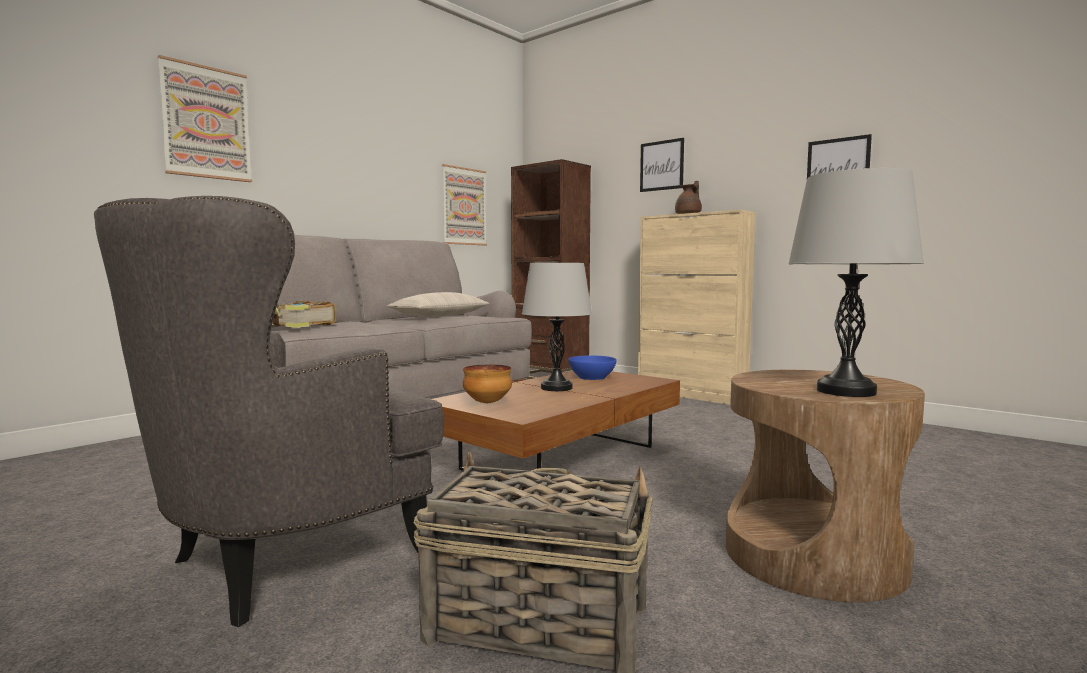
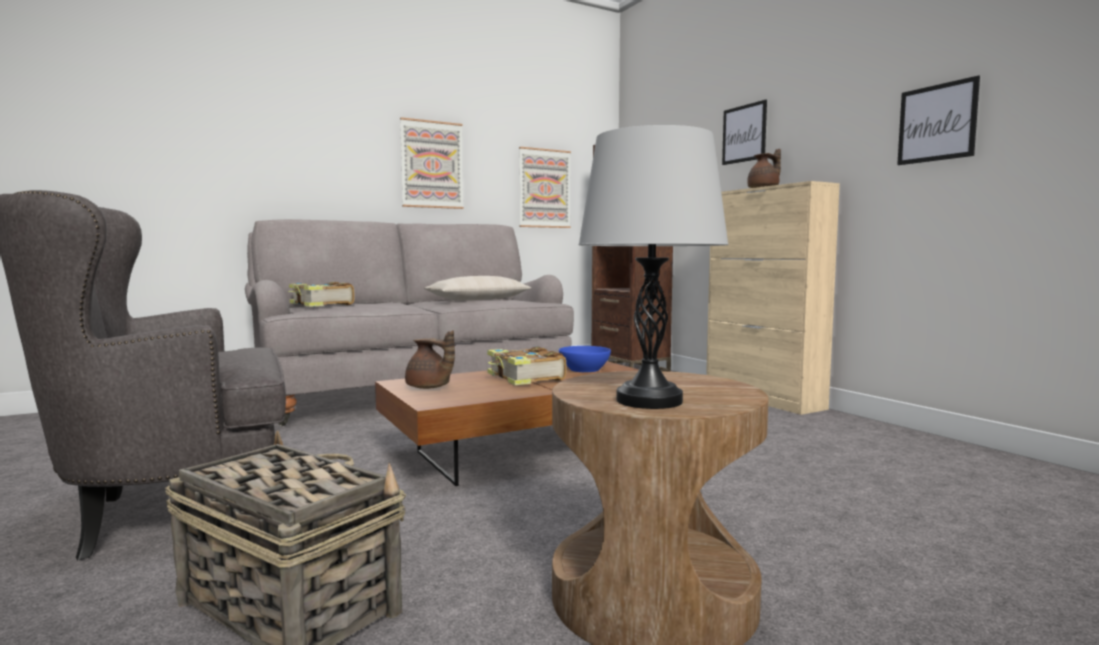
camera: 20 degrees right, 0 degrees up
picture [158,55,252,182] -> picture moved to [400,117,464,209]
bowl [463,364,512,403] -> brown teapot [405,330,455,389]
grey table lamp [522,263,592,391] -> book [487,346,566,385]

